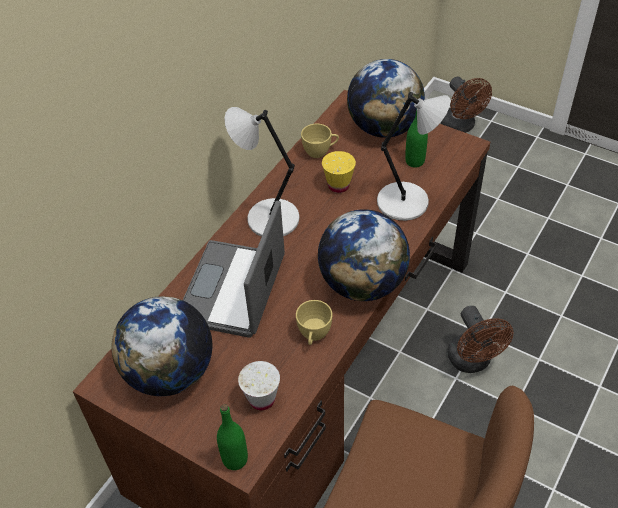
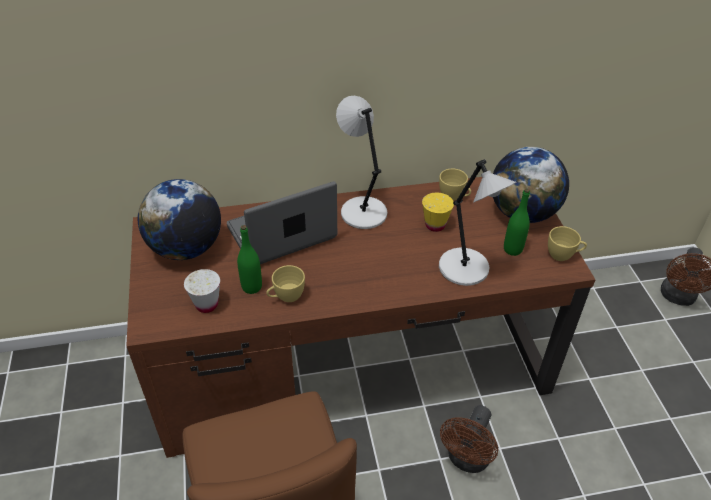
camera: 45 degrees right, 5 degrees down
green bottle [217,404,248,470] -> green bottle moved to [237,225,262,294]
globe [318,209,410,301] -> none
none -> yellow cup [548,226,587,261]

